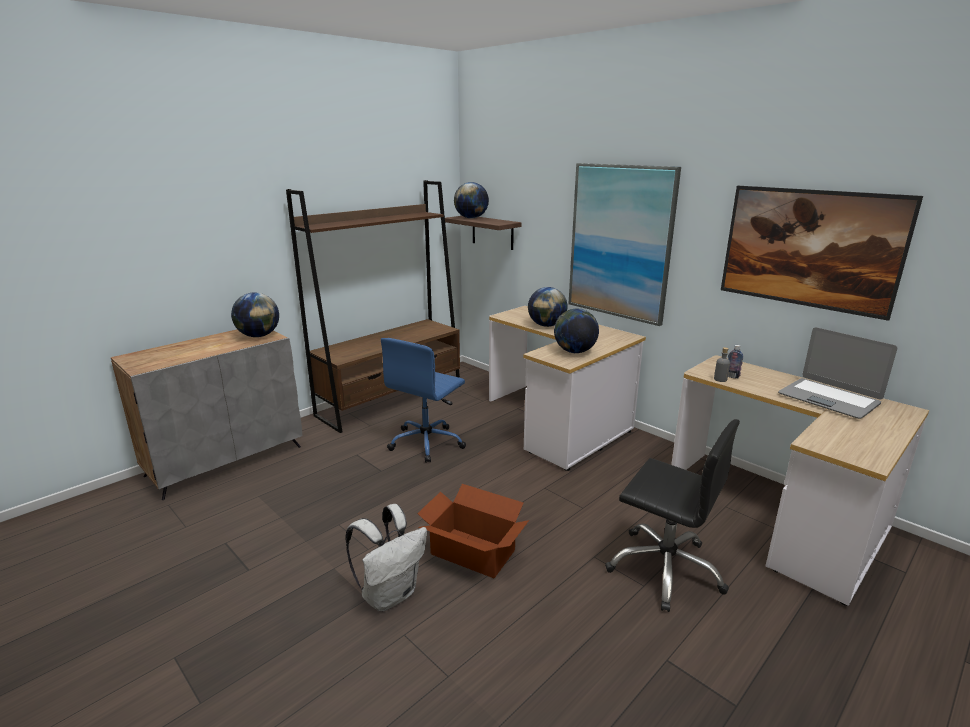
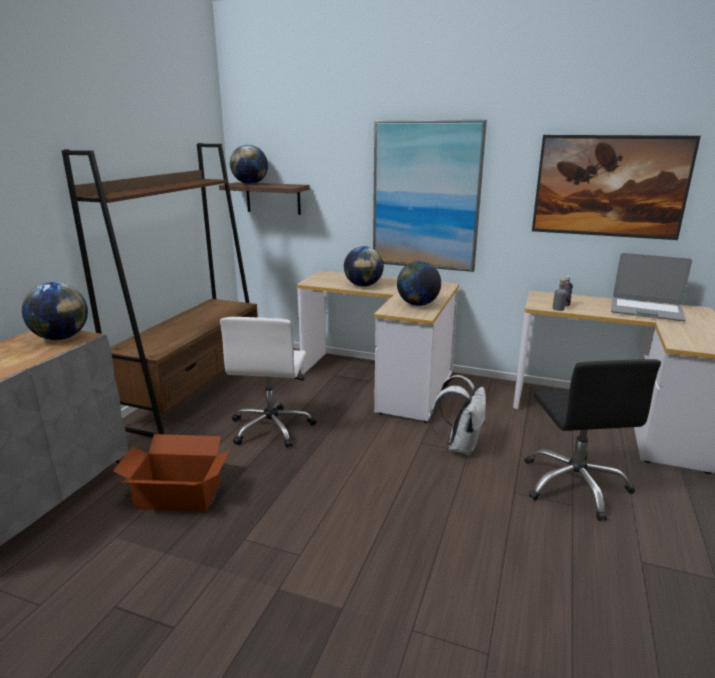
camera: 25 degrees left, 0 degrees up
white backpack [346,504,427,611] -> white backpack moved to [430,375,486,456]
blue office chair [381,338,466,462] -> white office chair [220,317,317,448]
cardboard box [417,484,529,578] -> cardboard box moved to [113,434,230,512]
black office chair [605,419,740,612] -> black office chair turned 75 degrees clockwise [524,359,661,521]

